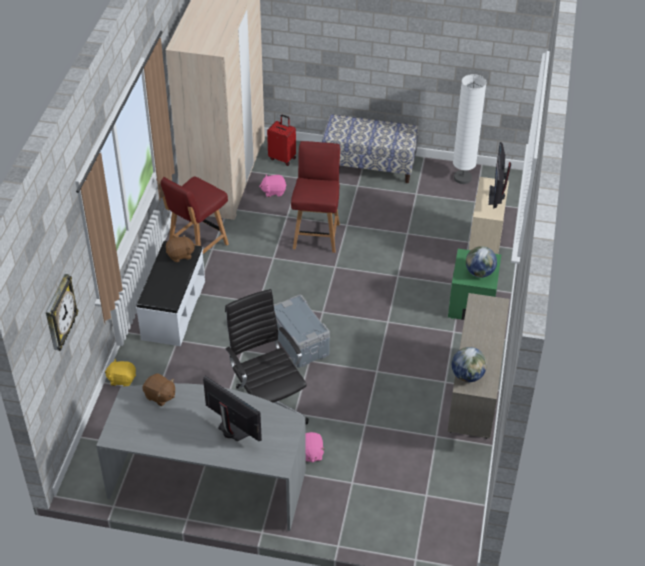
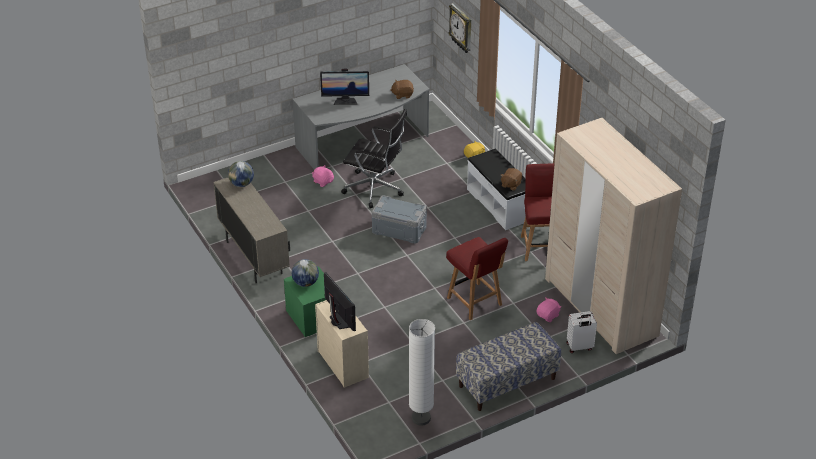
camera: 140 degrees right, 5 degrees down
red suitcase [267,115,296,166] -> white suitcase [566,311,597,353]

